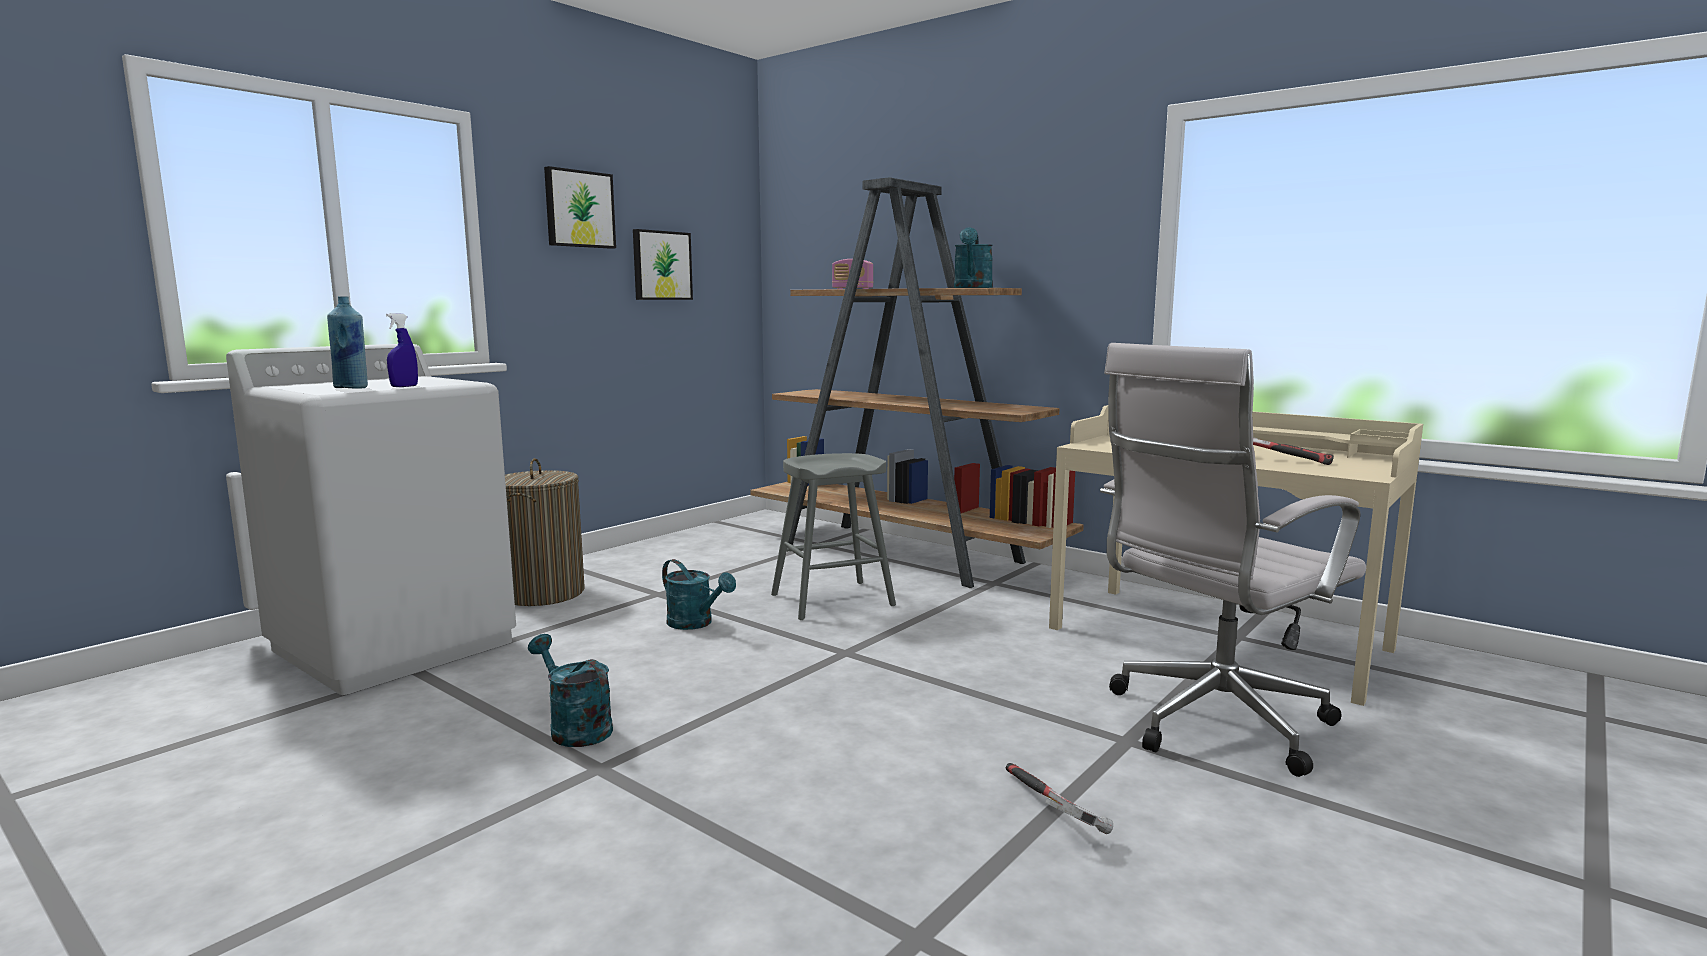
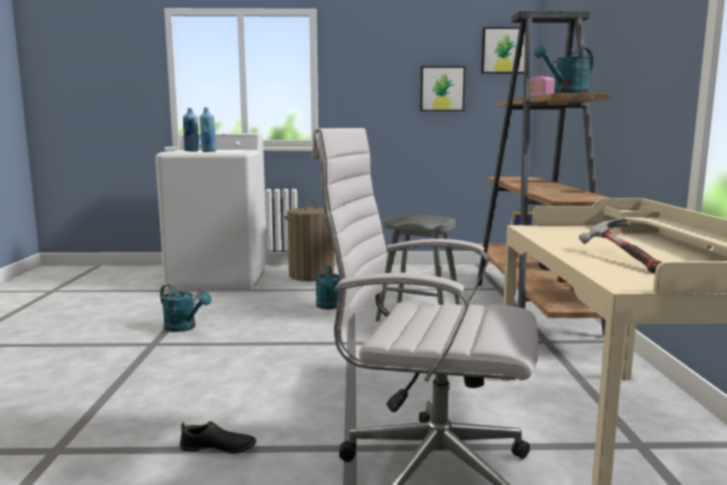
camera: 50 degrees right, 0 degrees up
blue spray bottle [386,313,418,387] -> blue bottle [199,108,216,152]
turquoise watering can [528,634,613,747] -> turquoise watering can turned 120 degrees clockwise [160,284,211,332]
picture [544,166,616,249] -> picture moved to [481,27,525,74]
hammer [1006,763,1113,834] -> black shoe [180,421,256,454]

